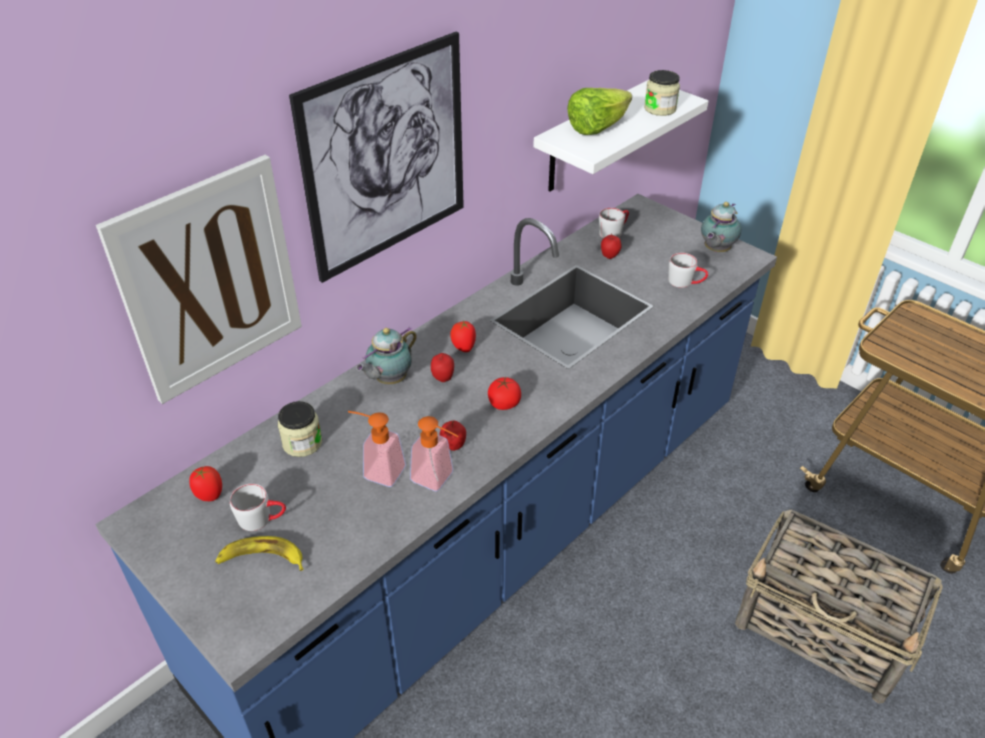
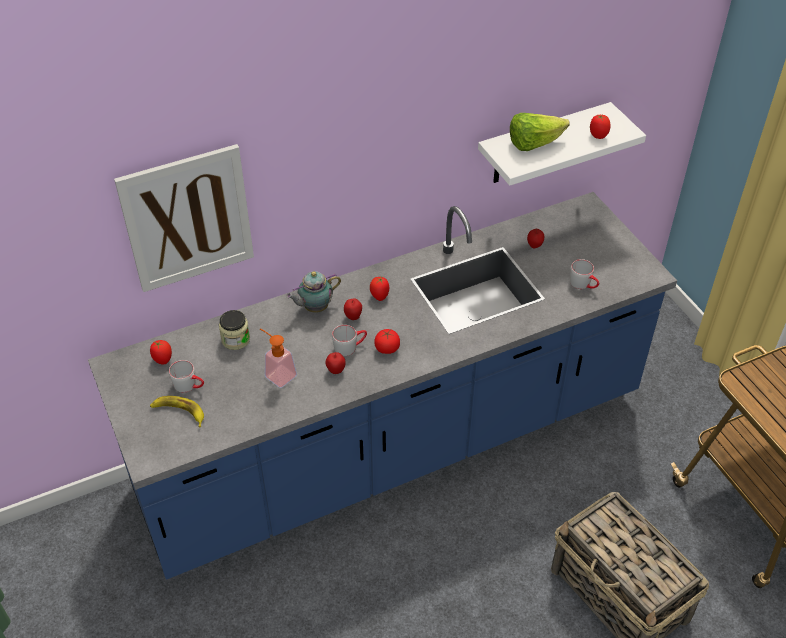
camera: 20 degrees right, 5 degrees up
picture [289,32,464,283] -> none
soap dispenser [410,416,458,491] -> none
grey mug [599,208,629,238] -> grey mug moved to [332,325,367,356]
jar [644,70,680,116] -> tomato [590,115,611,139]
teapot [701,202,741,252] -> none

